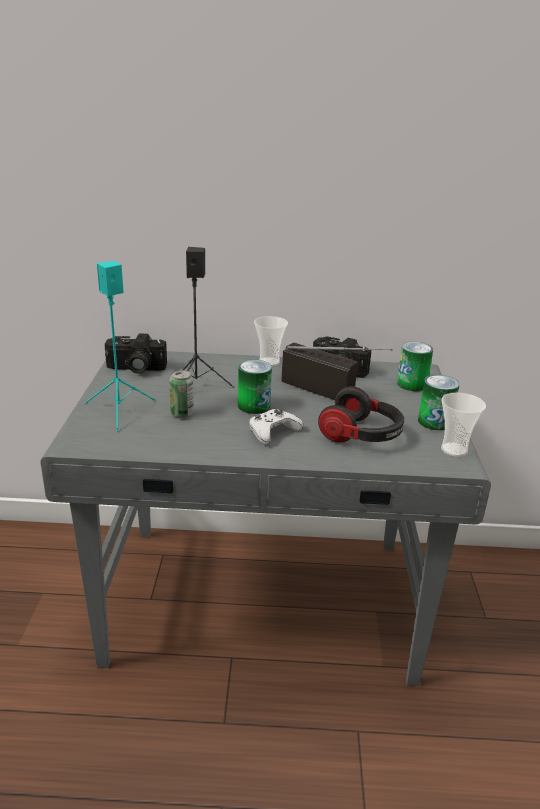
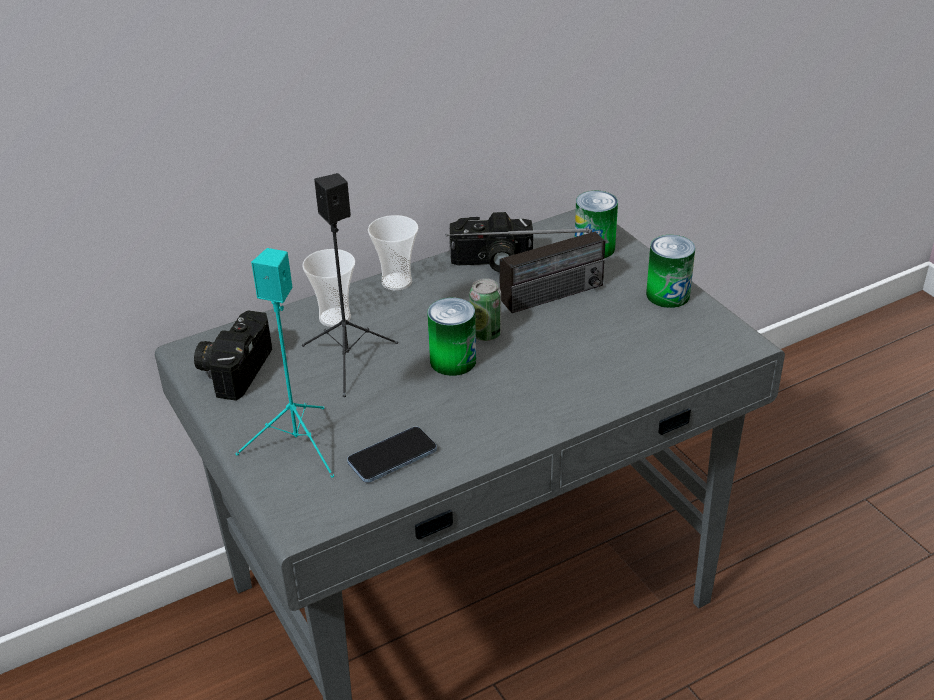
camera: 30 degrees left, 10 degrees up
camera [105,333,167,374] -> camera turned 135 degrees clockwise [194,310,272,401]
can [169,370,194,418] -> can moved to [469,278,501,341]
white game controller [249,409,304,445] -> none
radio [281,342,393,400] -> radio turned 150 degrees clockwise [446,228,605,313]
headphones [318,386,404,442] -> none
cup [441,393,486,457] -> cup moved to [302,249,355,327]
none -> phone [347,427,437,483]

